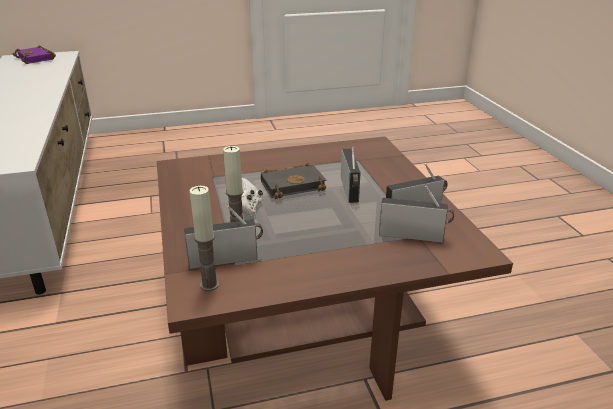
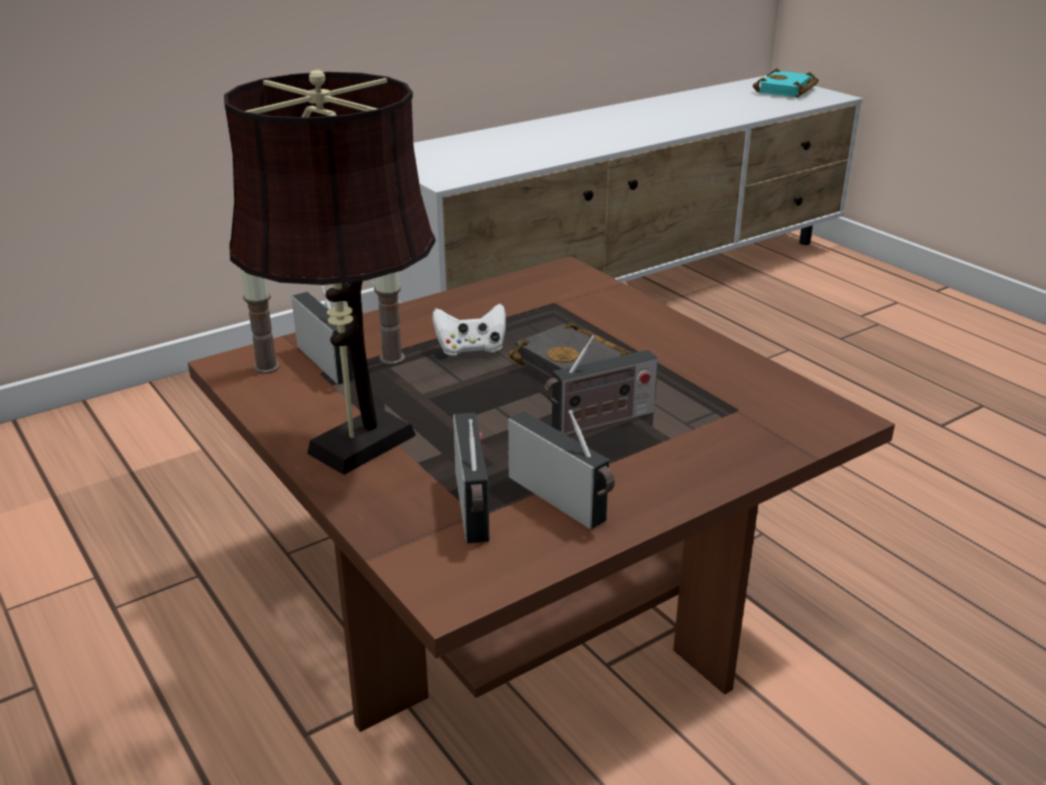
camera: 70 degrees right, 0 degrees up
purple book [13,46,56,64] -> turquoise book [753,68,819,98]
none -> brown table lamp [224,69,436,475]

